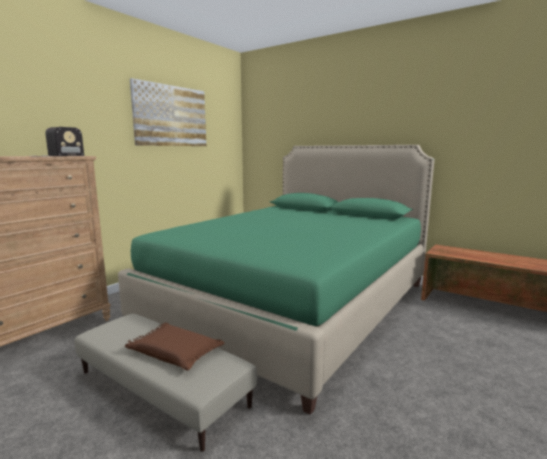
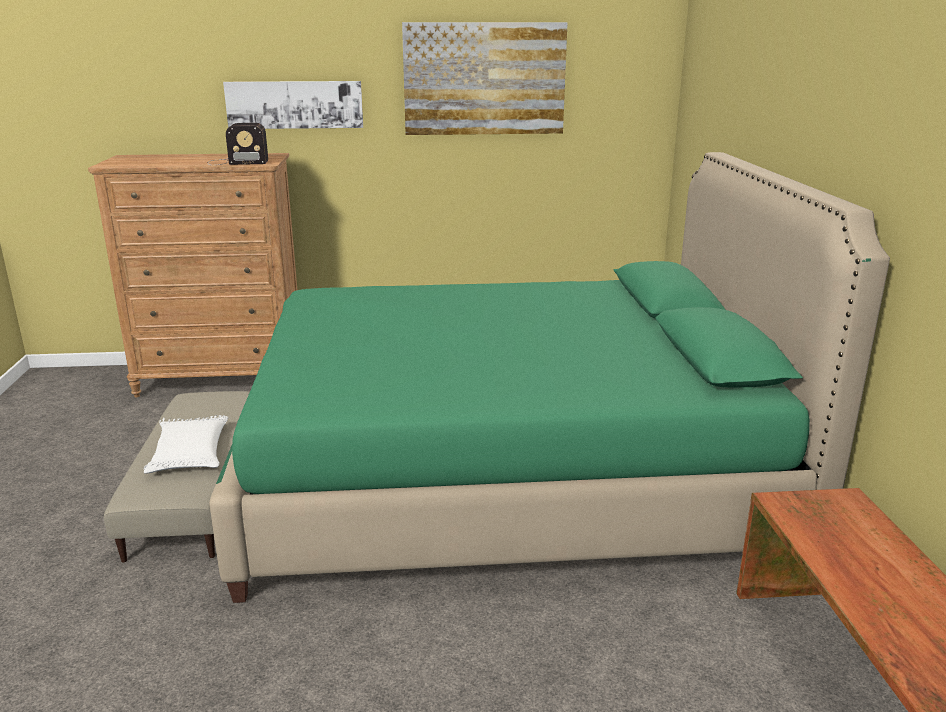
camera: 50 degrees right, 10 degrees up
brown pillow [125,322,225,371] -> white pillow [144,415,228,474]
none -> picture [223,81,363,129]

